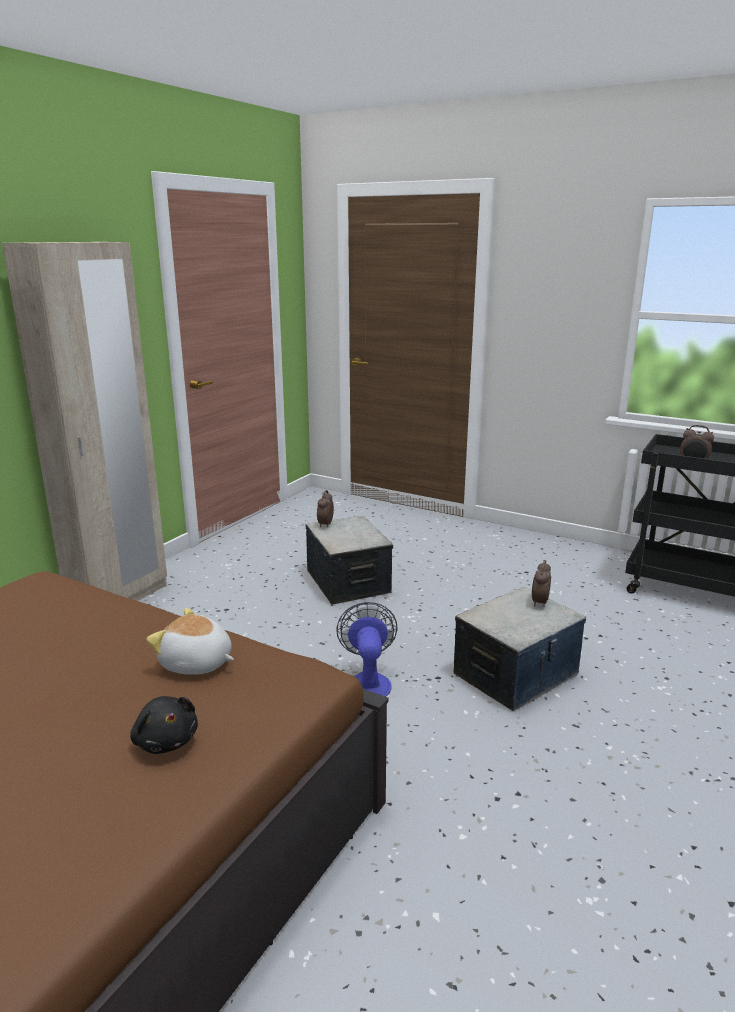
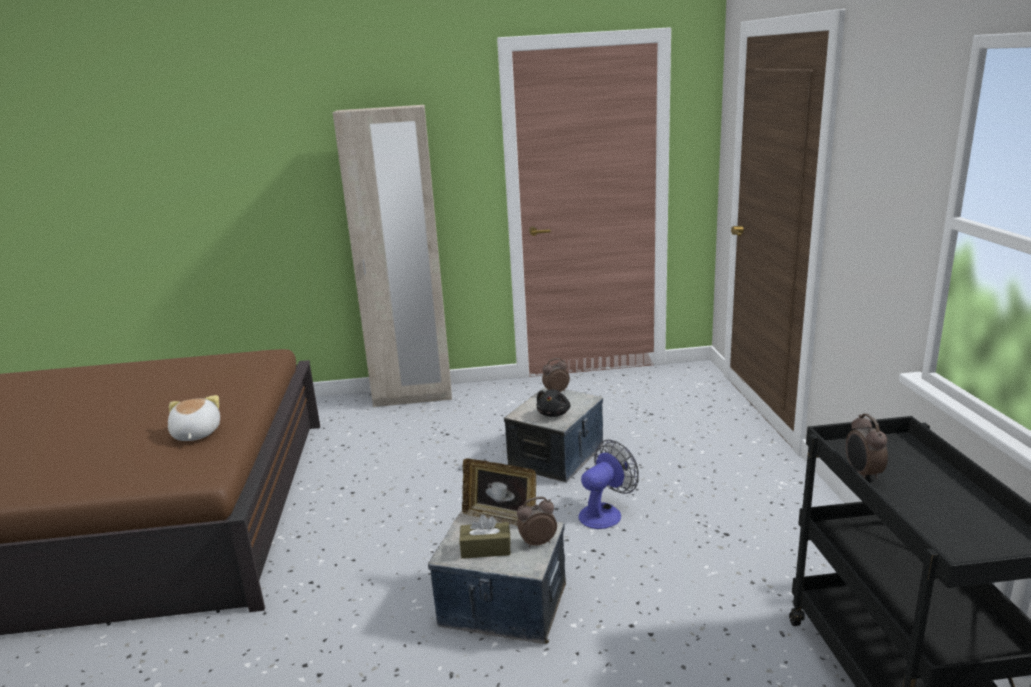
camera: 55 degrees right, 0 degrees up
black plush toy [130,696,198,754] -> black plush toy moved to [537,389,570,417]
fan [336,602,398,697] -> fan moved to [578,440,639,529]
none -> brown tissue box [460,515,511,559]
none -> picture frame [462,459,536,526]

